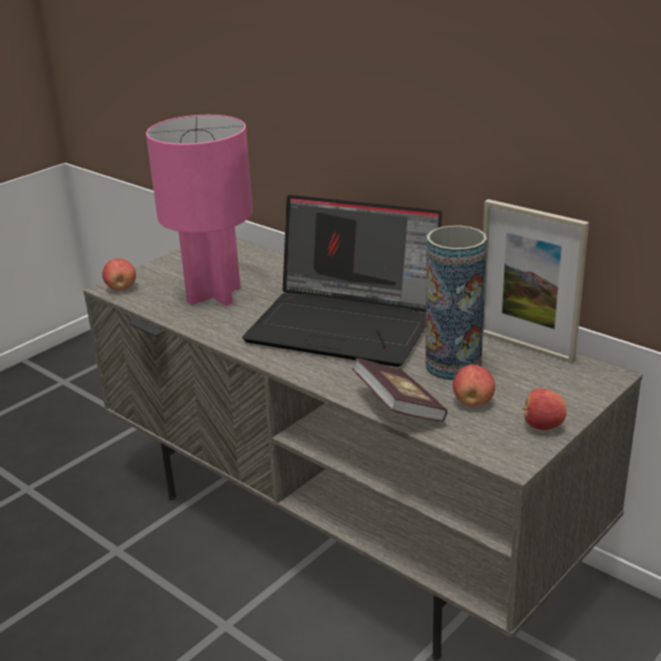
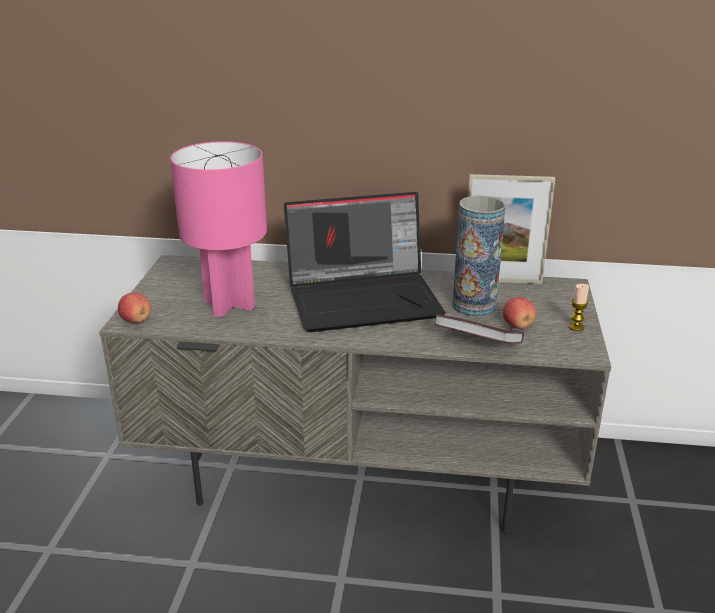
camera: 35 degrees left, 0 degrees up
apple [522,388,567,430] -> candle [568,284,589,331]

